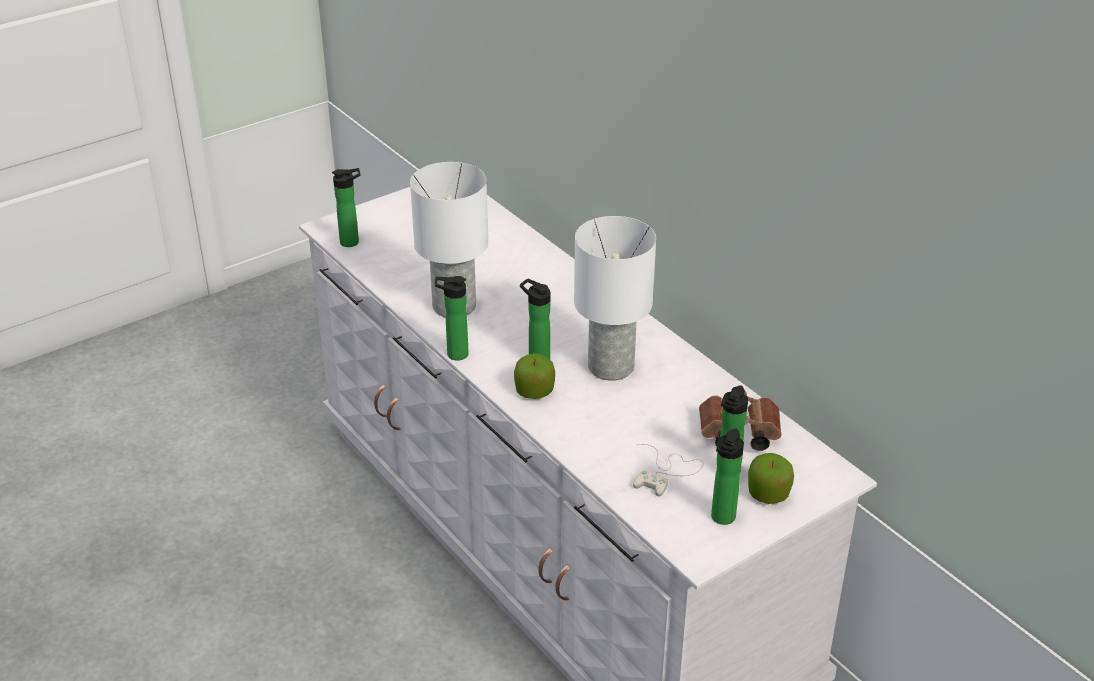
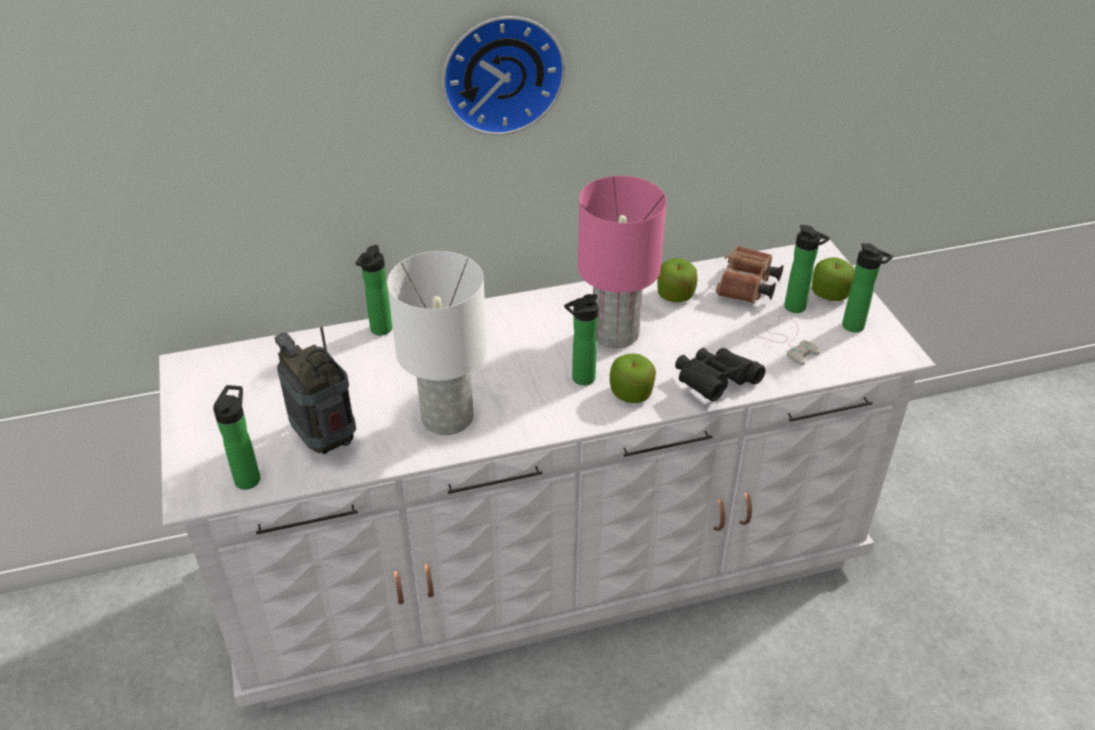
camera: 70 degrees left, 5 degrees up
bottle [435,276,468,361] -> bottle moved to [356,245,392,335]
white table lamp [574,216,656,381] -> pink table lamp [578,176,666,348]
none -> radio [275,326,356,454]
none -> wall clock [442,16,565,135]
none -> apple [657,258,698,302]
none -> black binoculars [675,348,765,401]

